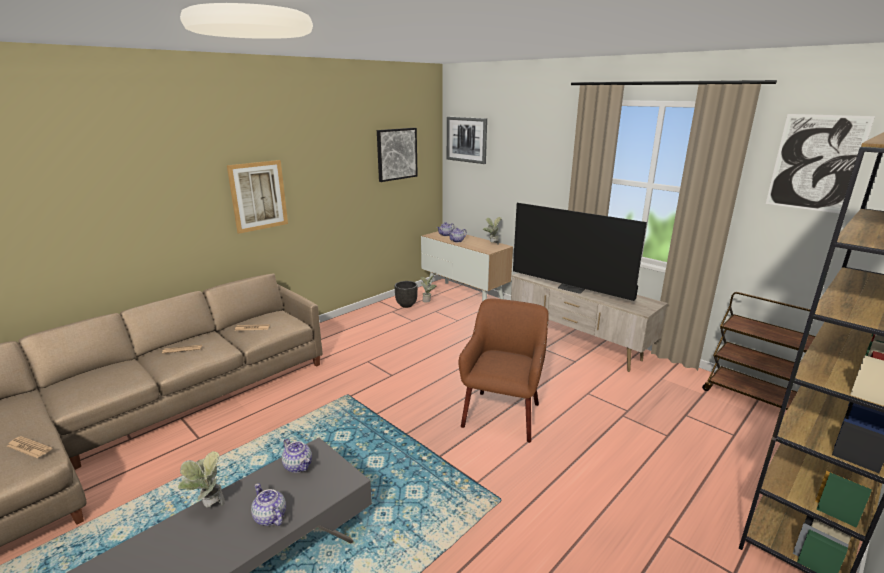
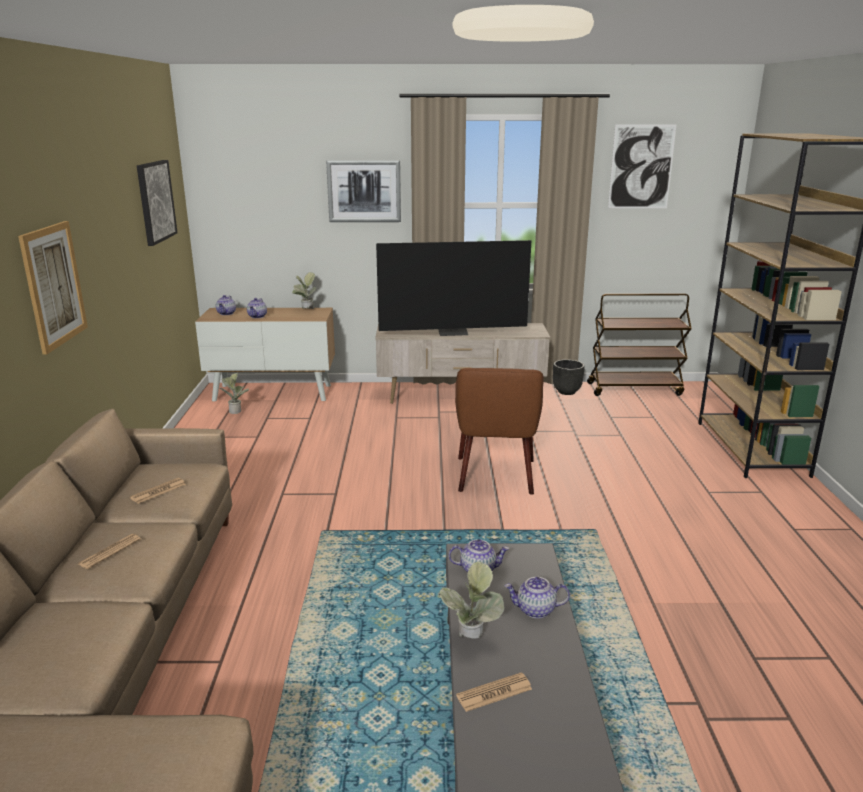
camera: 45 degrees left, 0 degrees up
newspaper [7,436,52,458] -> newspaper moved to [456,672,532,712]
black planter [394,281,418,308] -> black planter moved to [553,360,585,395]
picture [447,117,487,164] -> picture moved to [326,160,401,222]
brown armchair [459,299,549,443] -> brown armchair turned 150 degrees counterclockwise [455,368,544,495]

